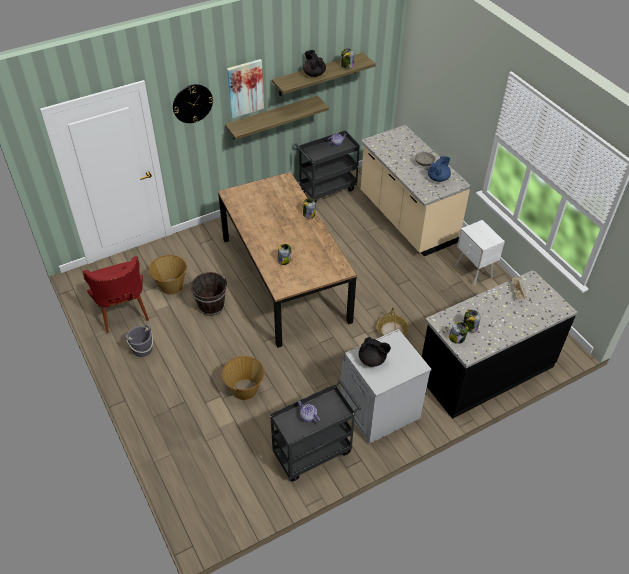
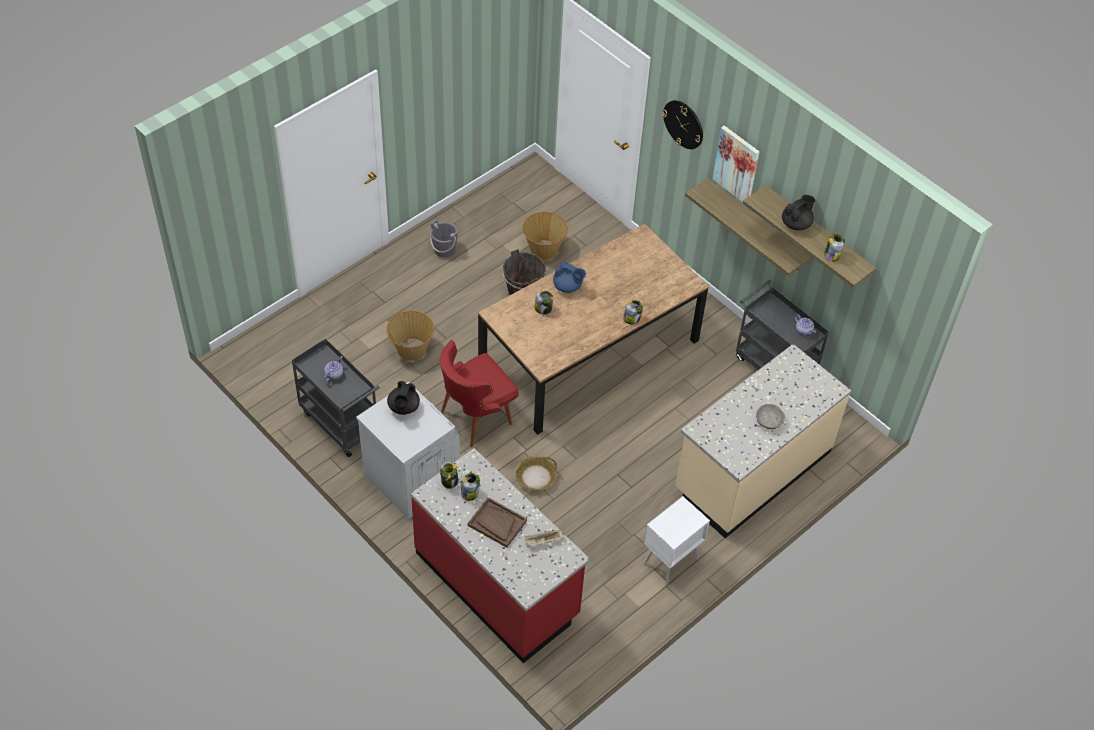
camera: 75 degrees right, 5 degrees up
red chair [83,256,149,333] -> red chair moved to [440,340,519,447]
black counter [422,270,577,419] -> red counter [411,448,590,663]
blue teapot [428,156,451,182] -> blue teapot moved to [553,262,586,293]
none -> brown tray [467,497,527,548]

